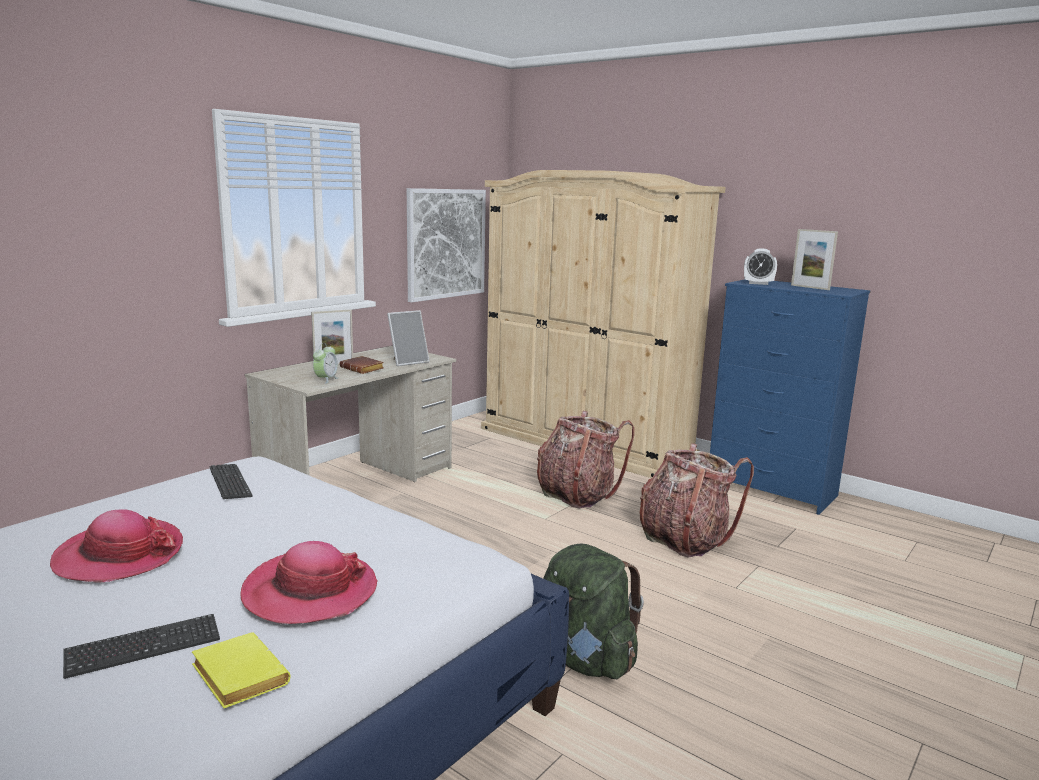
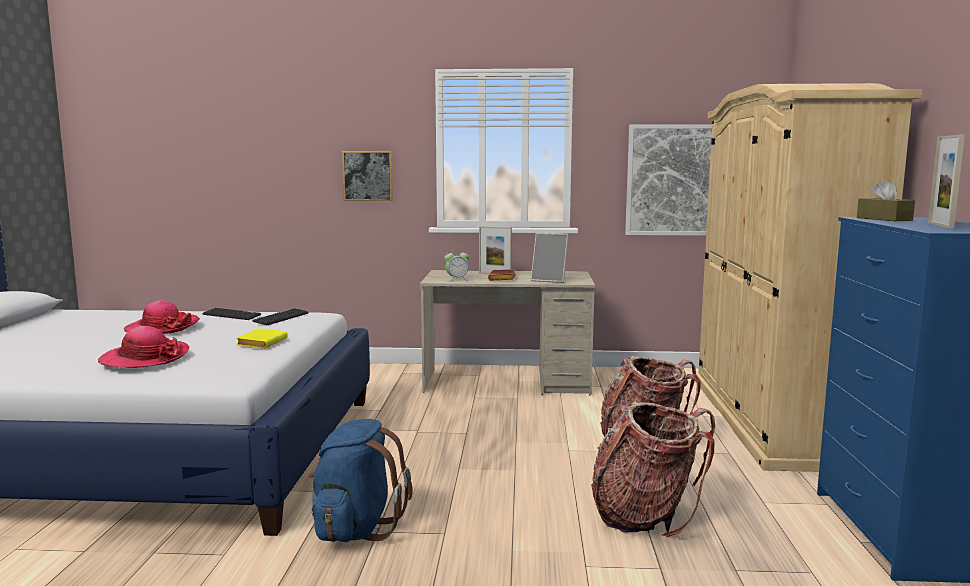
camera: 55 degrees right, 5 degrees down
keyboard [63,614,220,679] -> keyboard moved to [202,308,261,320]
yellow book [192,632,291,708] -> yellow book moved to [236,328,288,349]
green backpack [543,543,644,679] -> blue backpack [309,419,413,542]
alarm clock [744,248,777,285] -> brown tissue box [857,180,915,221]
none -> picture [342,151,393,201]

